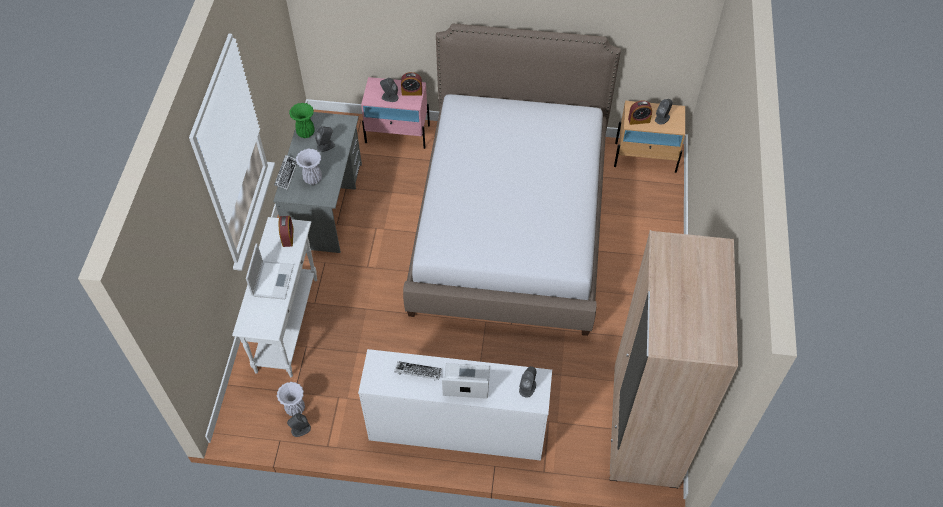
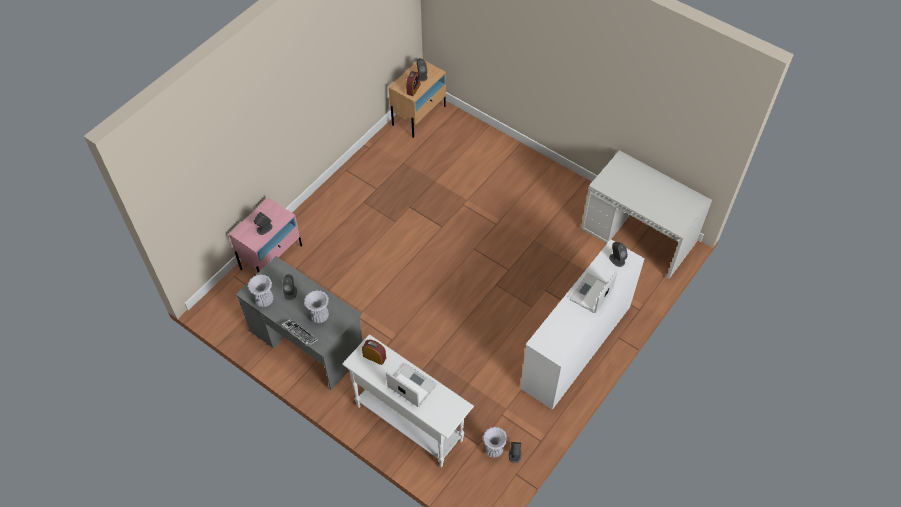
camera: 60 degrees left, 0 degrees up
green vase [289,103,315,138] -> white vase [248,274,273,307]
keyboard [394,361,442,380] -> none
alarm clock [401,72,422,96] -> none
bed [403,24,621,336] -> none
beige wardrobe [609,230,738,488] -> white desk [581,150,712,279]

